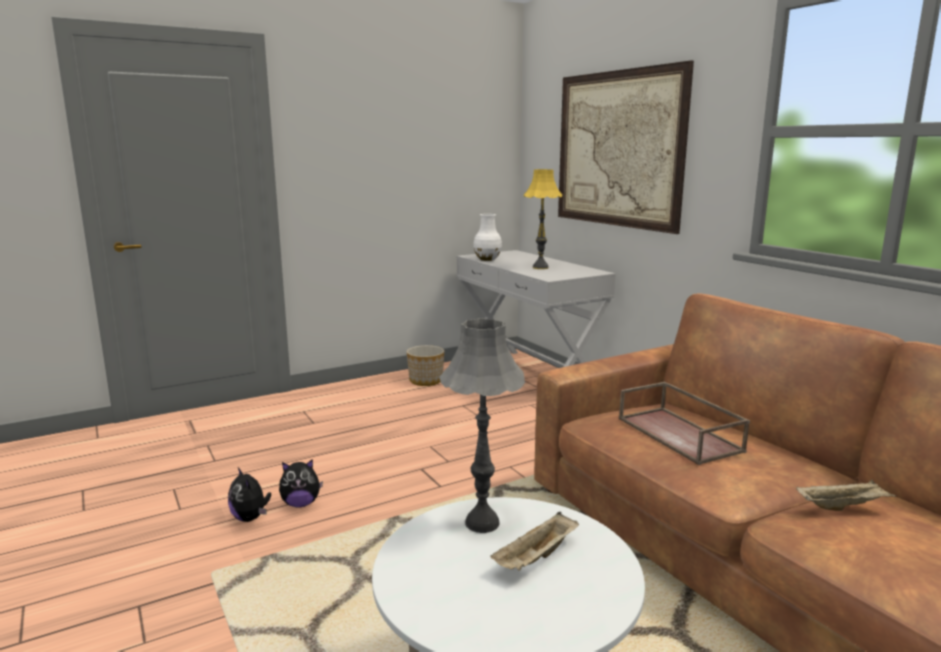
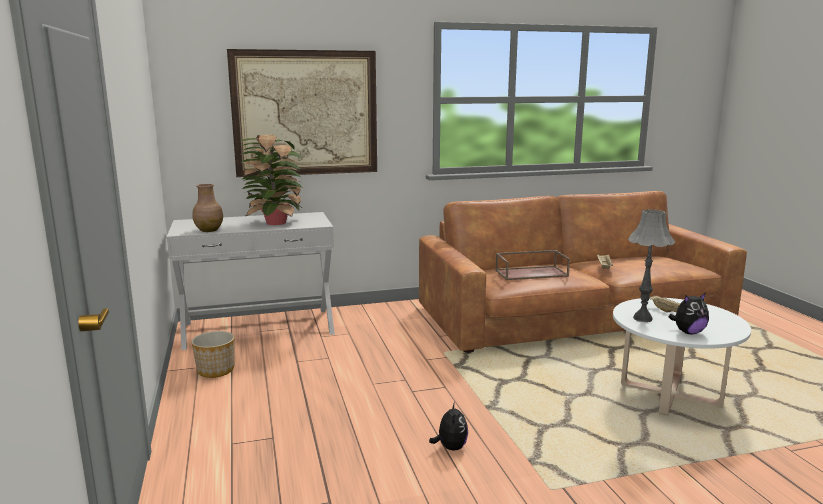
camera: 75 degrees left, 0 degrees up
plush toy [228,467,271,522] -> plush toy moved to [669,293,709,334]
white vase [473,214,502,261] -> brown vase [192,184,223,232]
yellow table lamp [524,169,562,269] -> potted plant [239,134,303,225]

